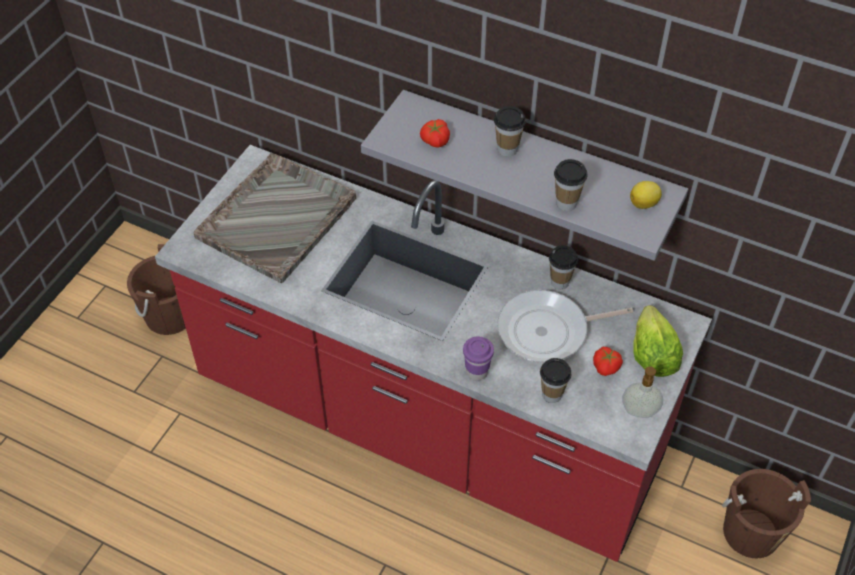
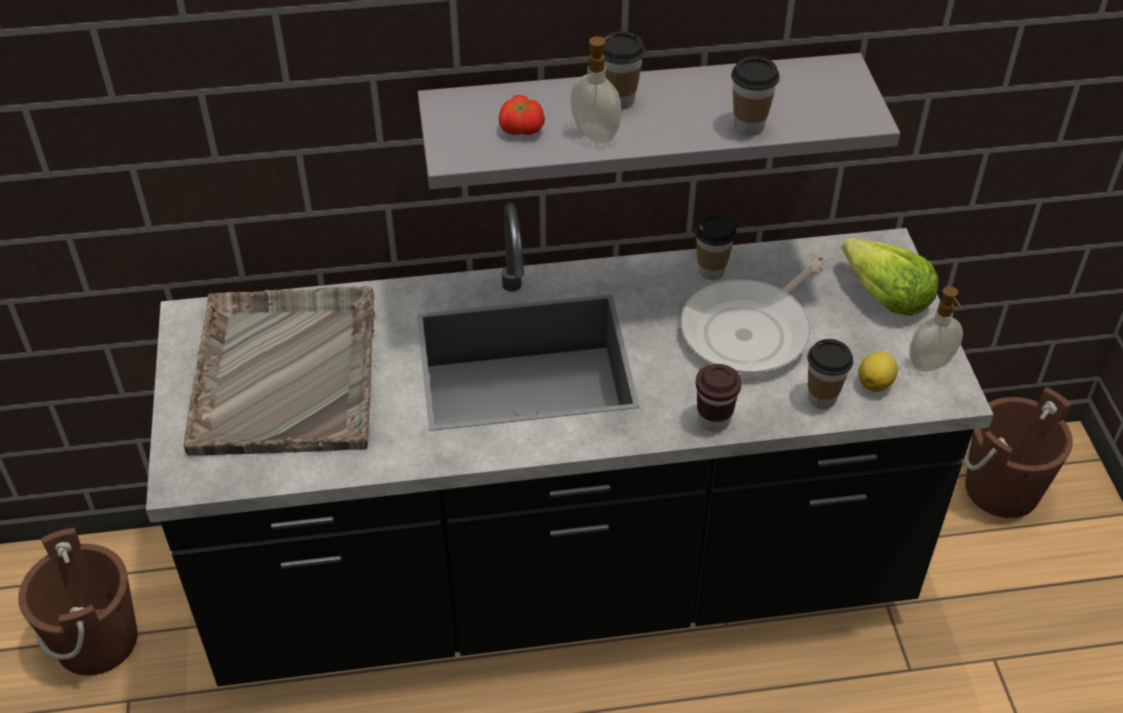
camera: 35 degrees left, 5 degrees down
red counter [155,145,712,562] -> black counter [146,203,993,686]
purple cup [463,337,494,380] -> brown cup [696,364,742,432]
tomato [593,347,623,376] -> none
lemon [630,181,662,209] -> lemon moved to [858,352,898,392]
none -> soap dispenser [570,36,622,143]

